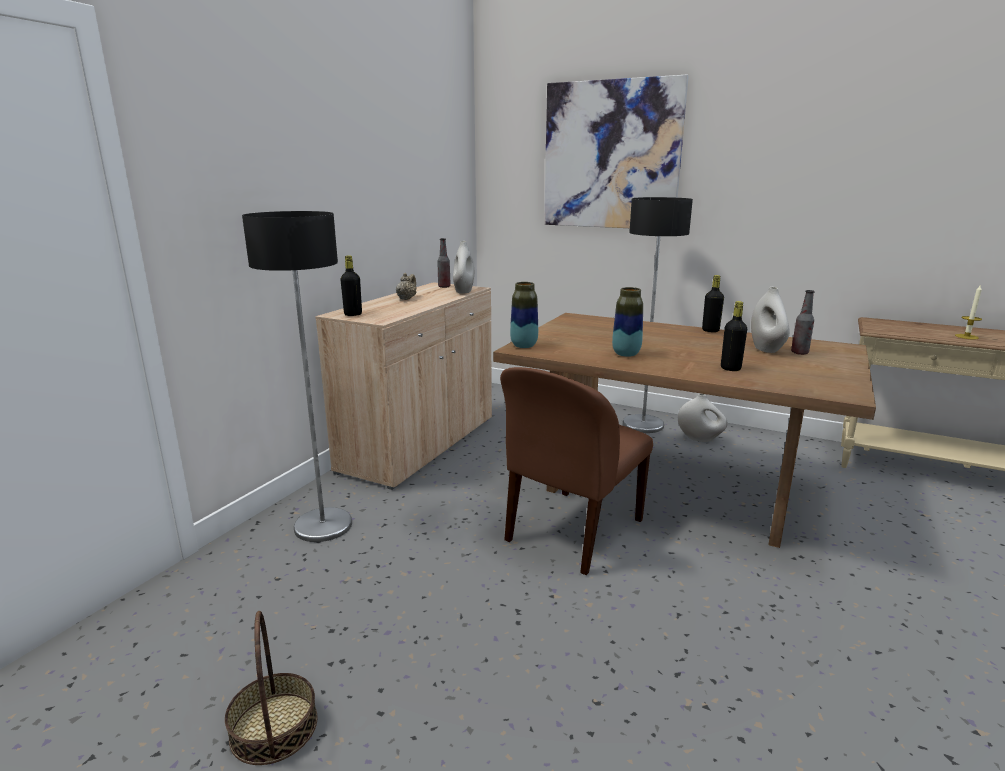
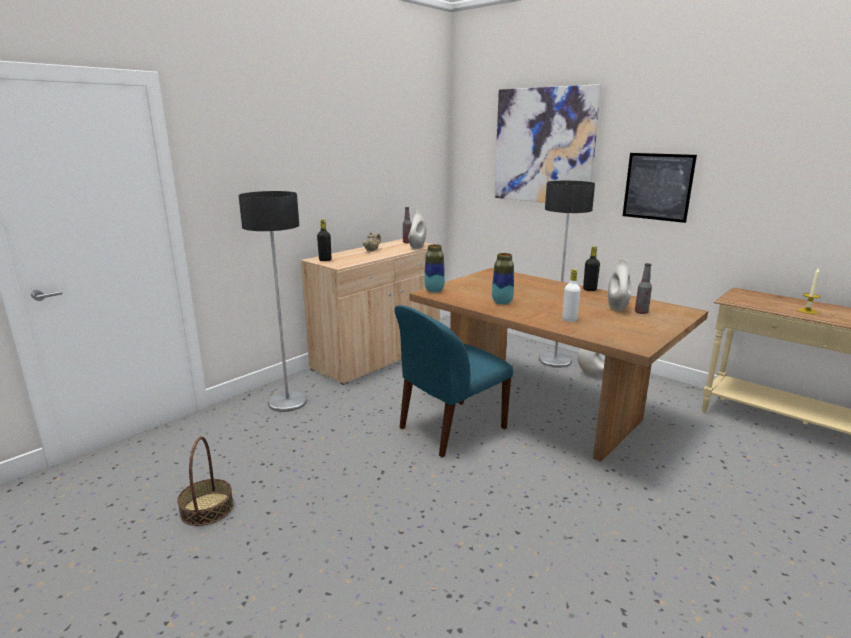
camera: 15 degrees right, 0 degrees up
brown chair [500,367,653,575] -> blue chair [394,305,513,457]
black bottle [721,301,747,371] -> white bottle [562,269,581,322]
none -> picture [623,153,697,223]

